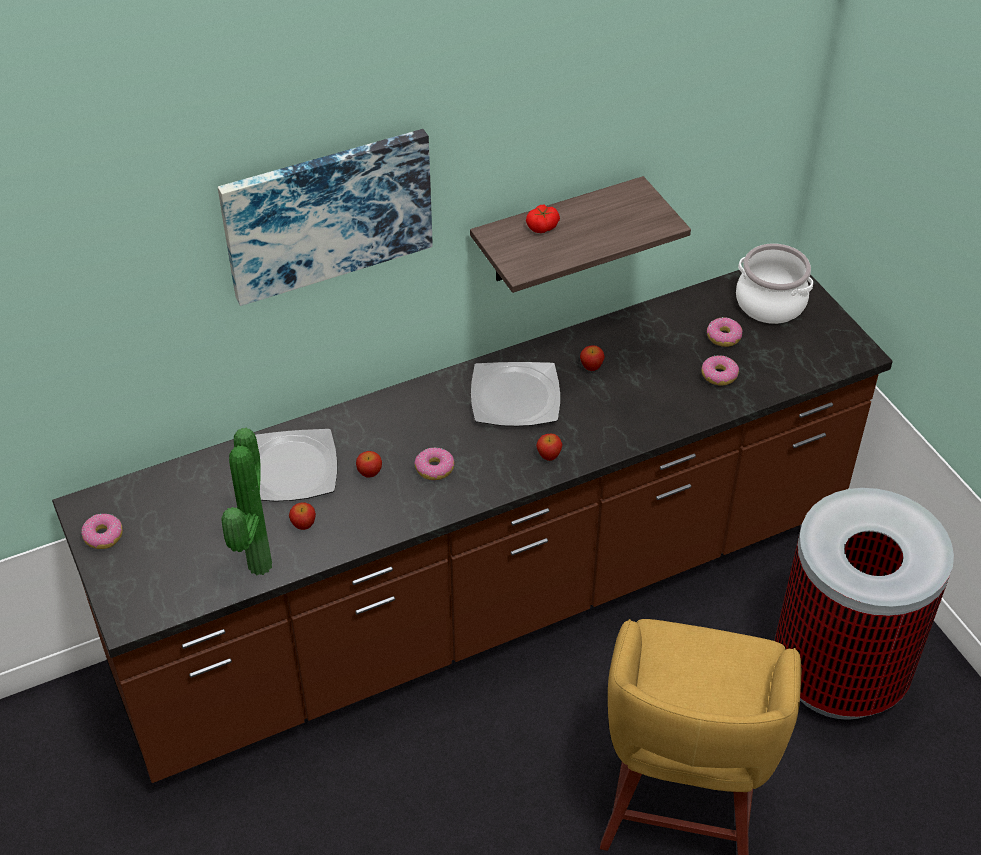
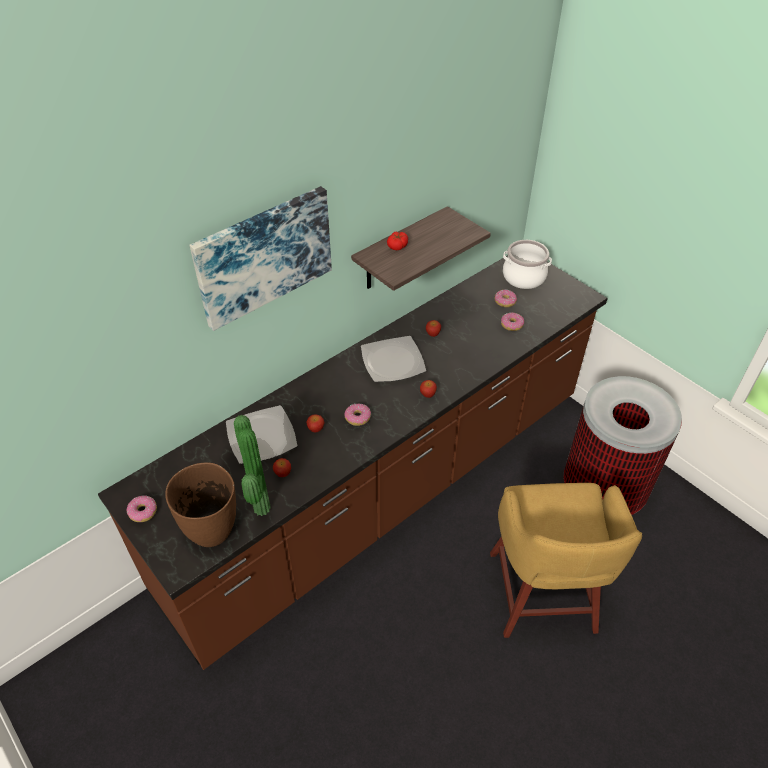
camera: 15 degrees left, 0 degrees up
none -> brown vase [165,463,236,547]

